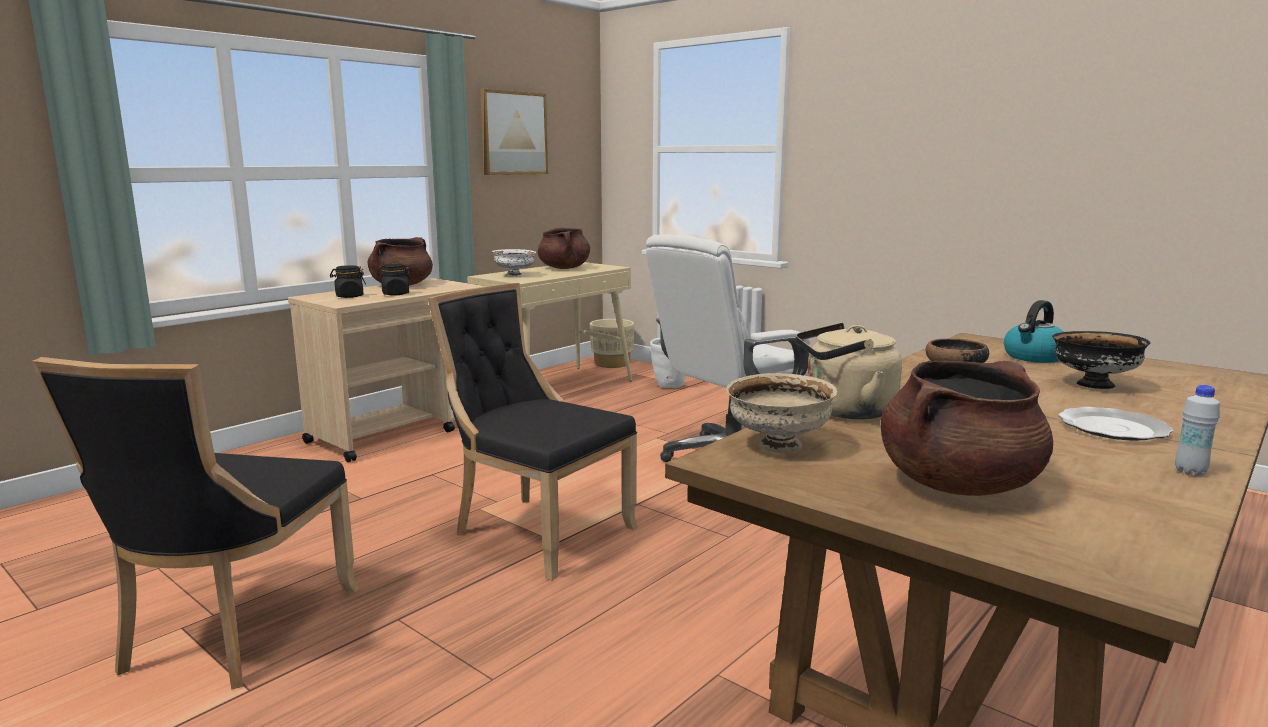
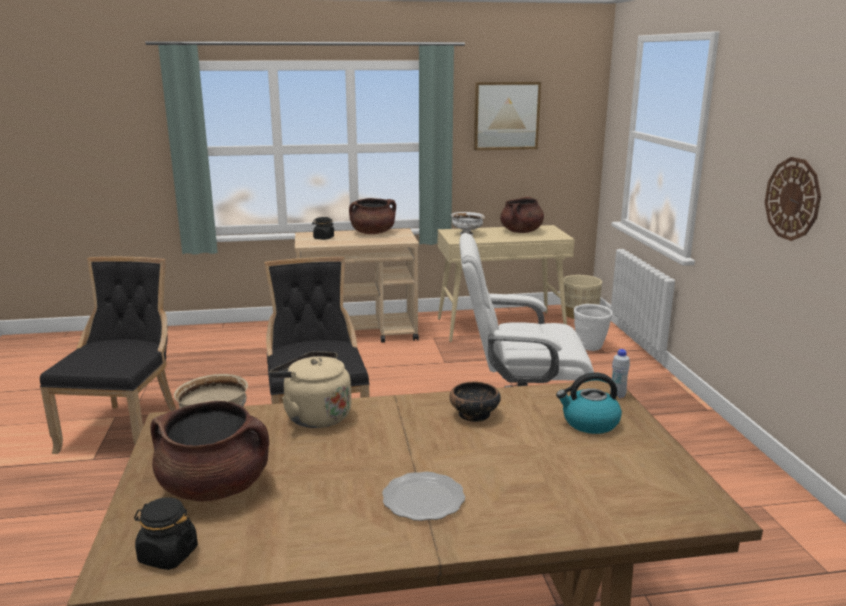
camera: 40 degrees right, 5 degrees up
black chair [32,357,359,690] -> black chair turned 135 degrees clockwise [40,257,176,454]
black jar [377,264,412,295] -> black jar moved to [134,497,198,570]
black bowl [1052,331,1150,389] -> none
white bottle [1175,385,1220,476] -> white bottle moved to [610,349,630,398]
none -> wall clock [765,157,821,241]

